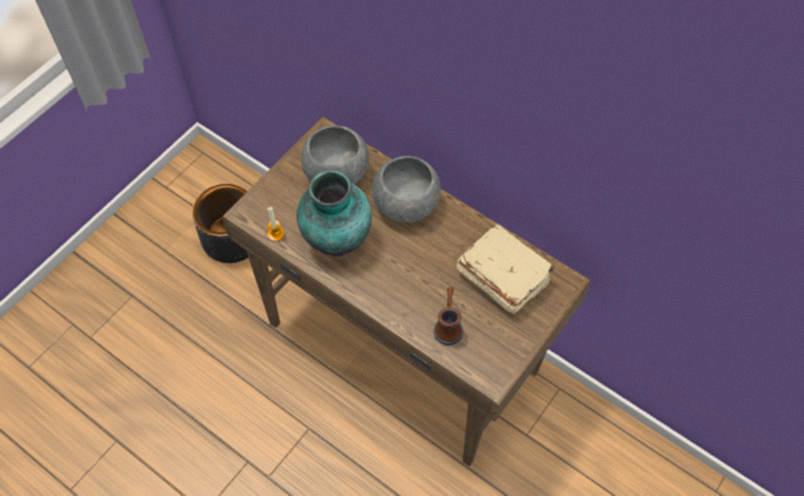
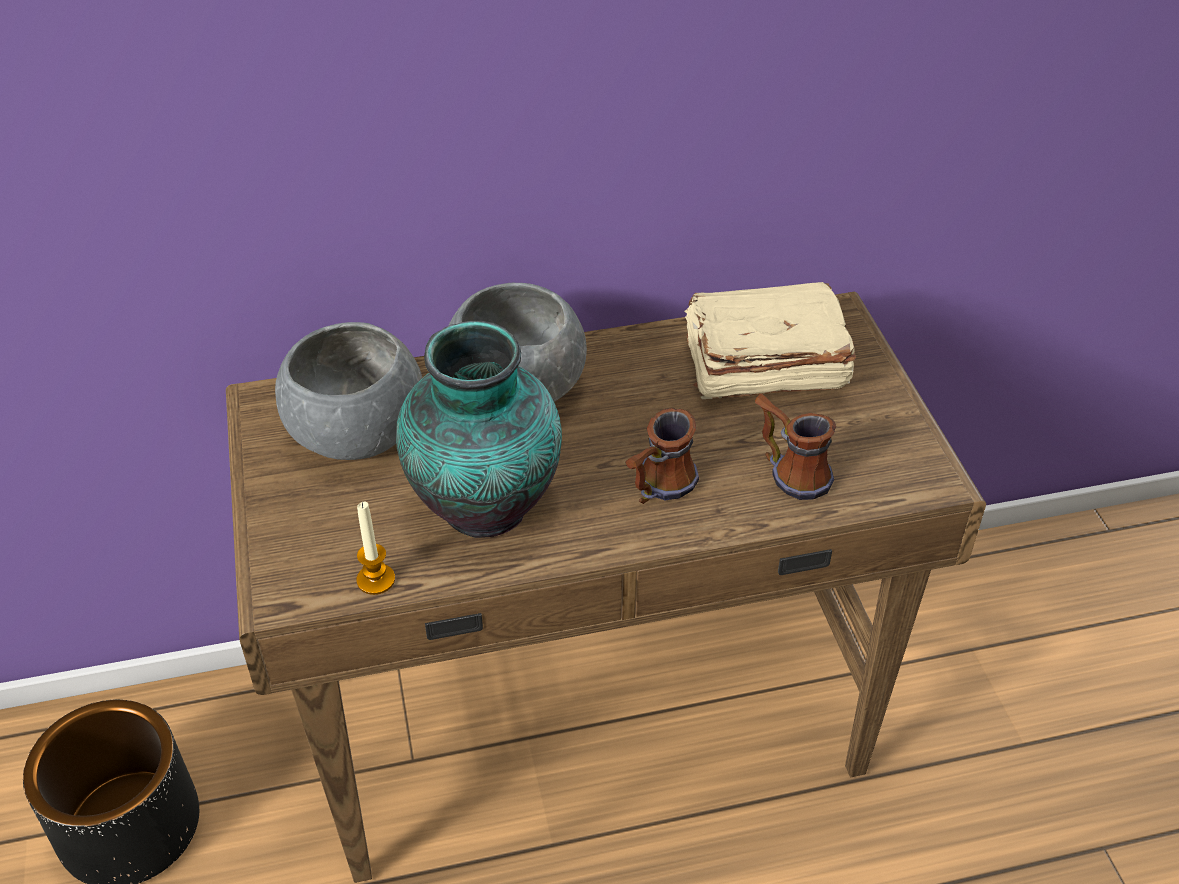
camera: 50 degrees left, 15 degrees down
none -> mug [625,408,699,504]

